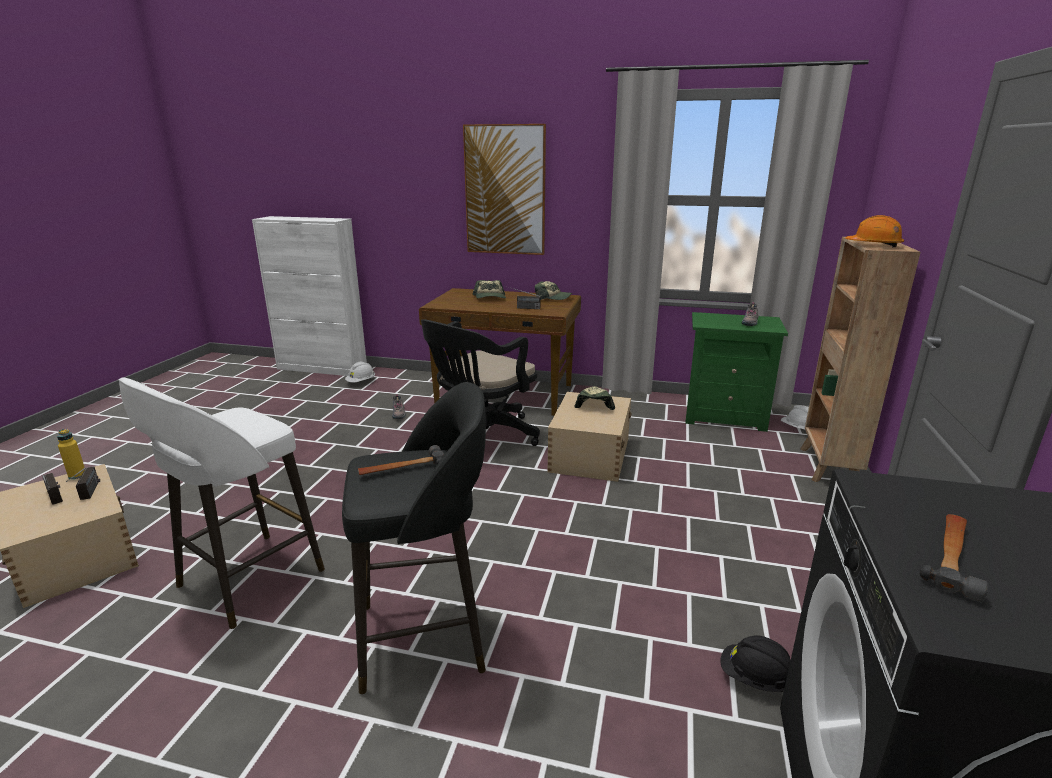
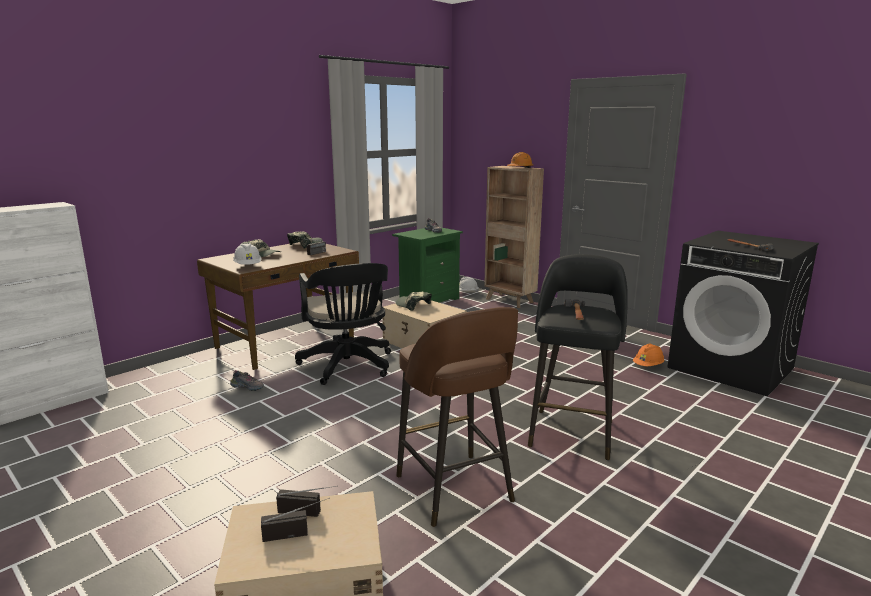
camera: 60 degrees left, 5 degrees down
yellow bottle [57,429,85,479] -> none
white stool [119,378,325,629] -> brown stool [396,307,518,527]
white hard hat [345,362,375,382] -> white hard hat moved to [233,243,262,265]
picture [463,124,546,255] -> none
black hard hat [720,635,791,692] -> orange hard hat [633,344,664,366]

